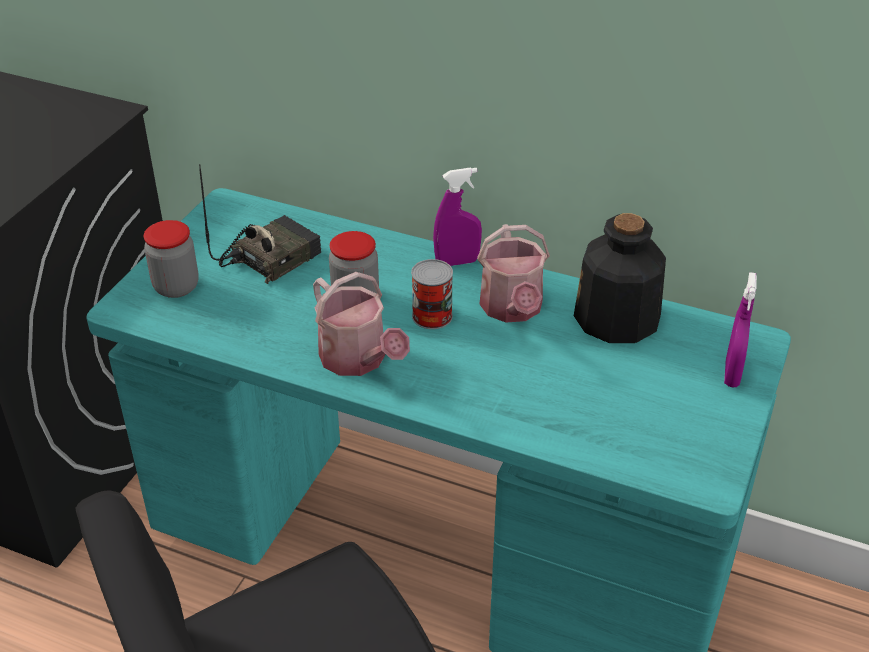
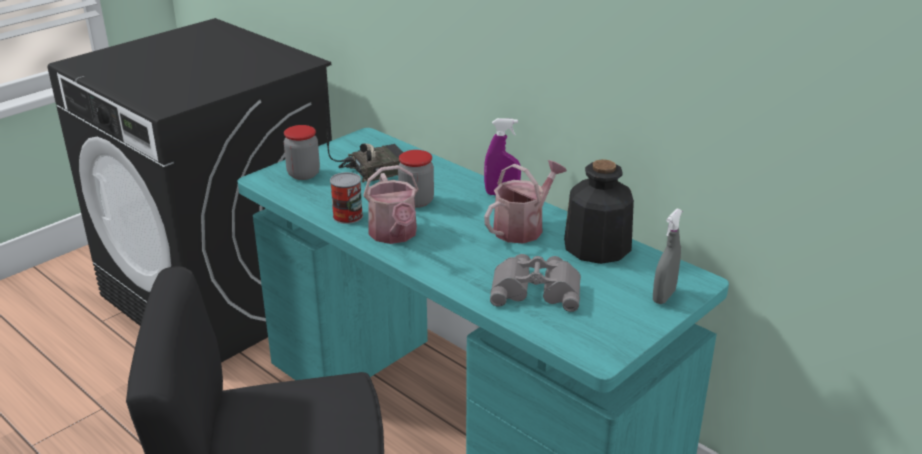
camera: 20 degrees right, 10 degrees down
can [411,259,453,329] -> can moved to [330,172,363,224]
watering can [477,224,550,323] -> watering can turned 150 degrees counterclockwise [484,160,567,243]
purple spray bottle [724,272,757,387] -> grey spray bottle [653,208,682,304]
none -> grey binoculars [490,254,581,312]

